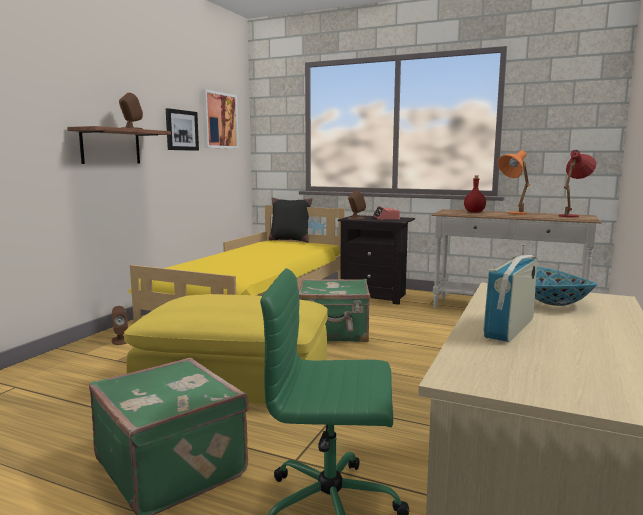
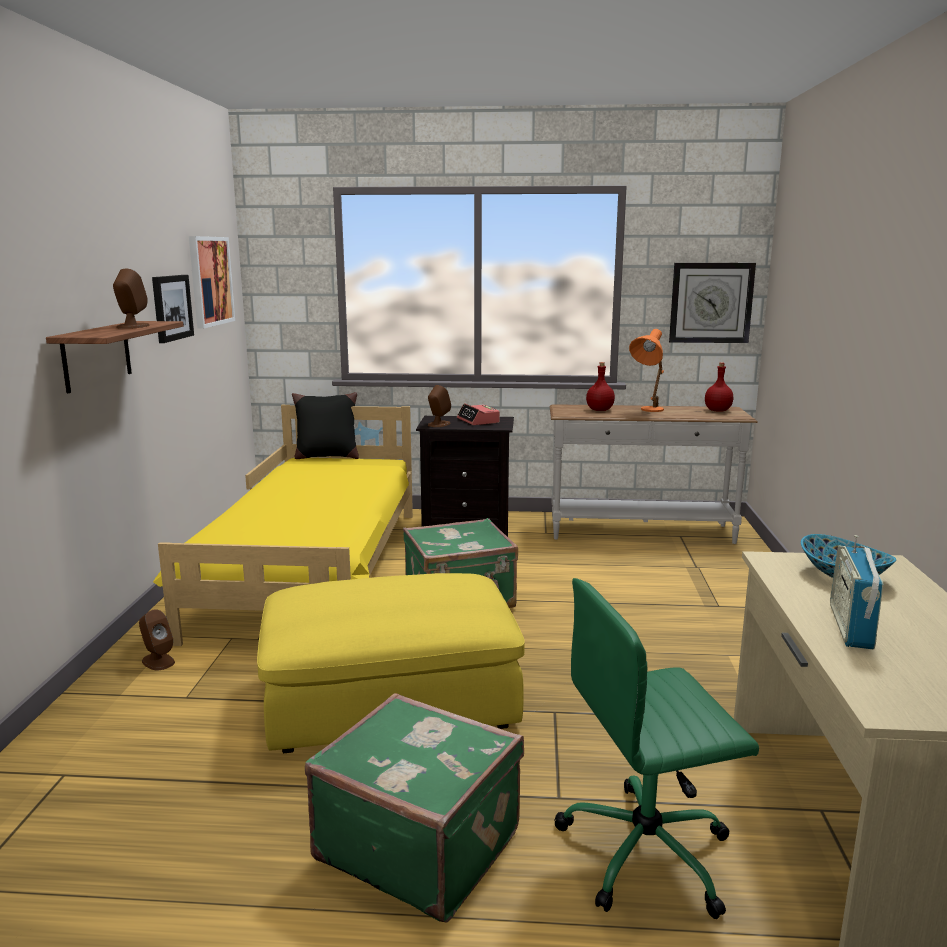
camera: 20 degrees left, 5 degrees up
red table lamp [559,150,596,218] -> red bottle [705,362,733,412]
none -> wall clock [669,263,756,343]

